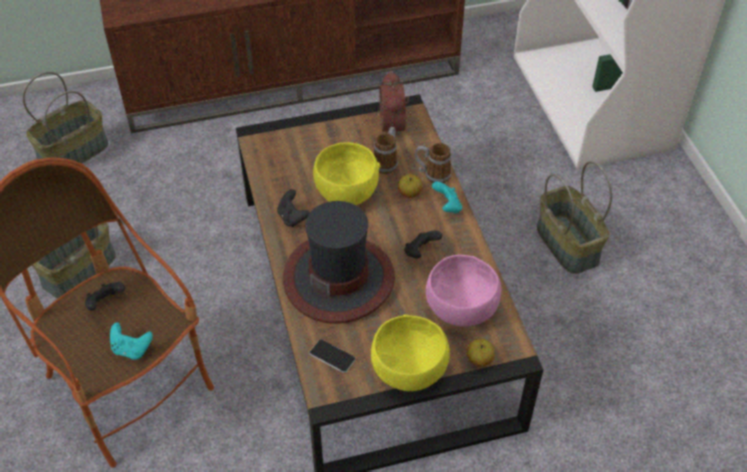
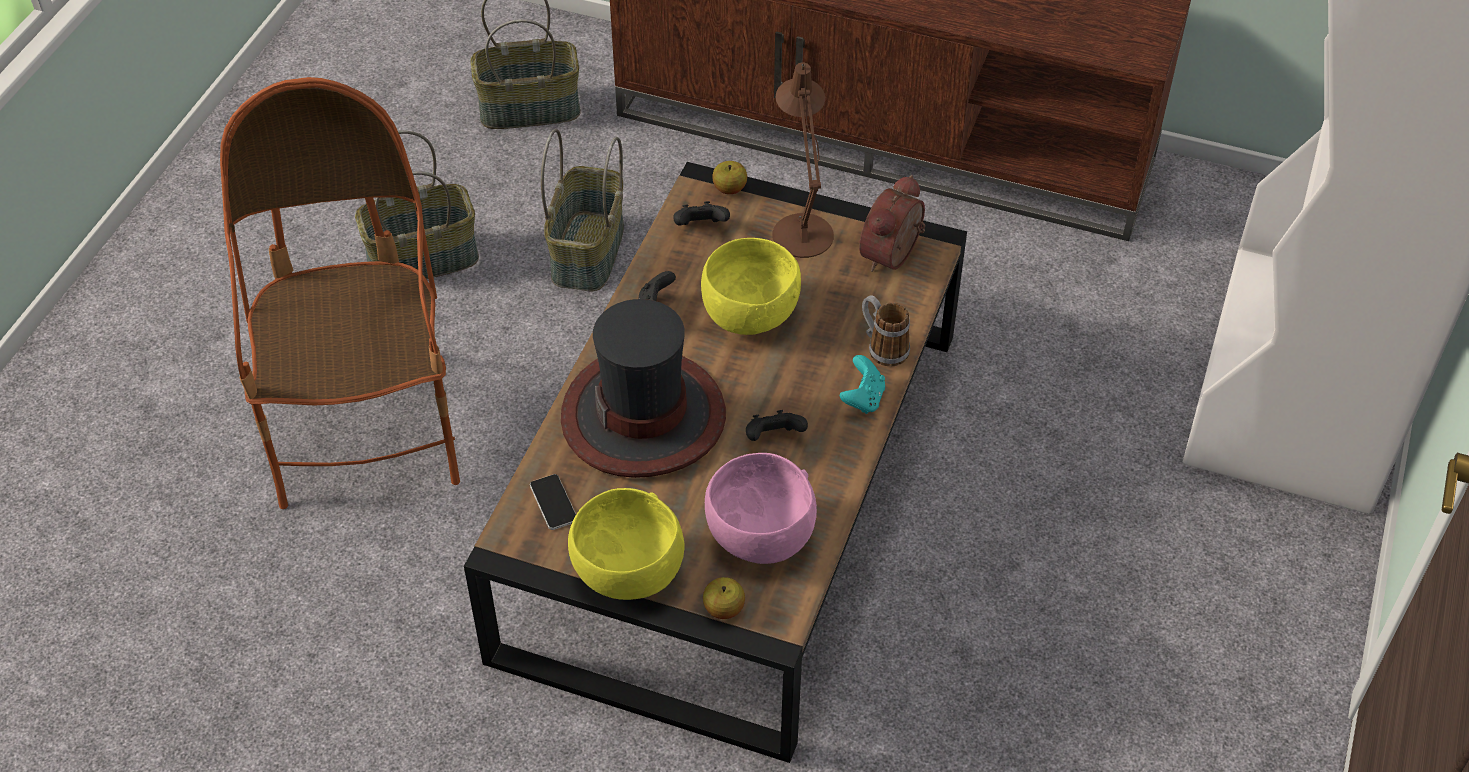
camera: 35 degrees right, 0 degrees up
black game controller [85,282,125,311] -> black game controller moved to [674,201,730,226]
turquoise game controller [110,322,153,360] -> none
mug [374,127,398,174] -> none
apple [398,174,423,198] -> apple moved to [712,161,747,194]
basket [537,161,612,274] -> basket moved to [541,129,624,291]
none -> brown table lamp [772,62,834,258]

